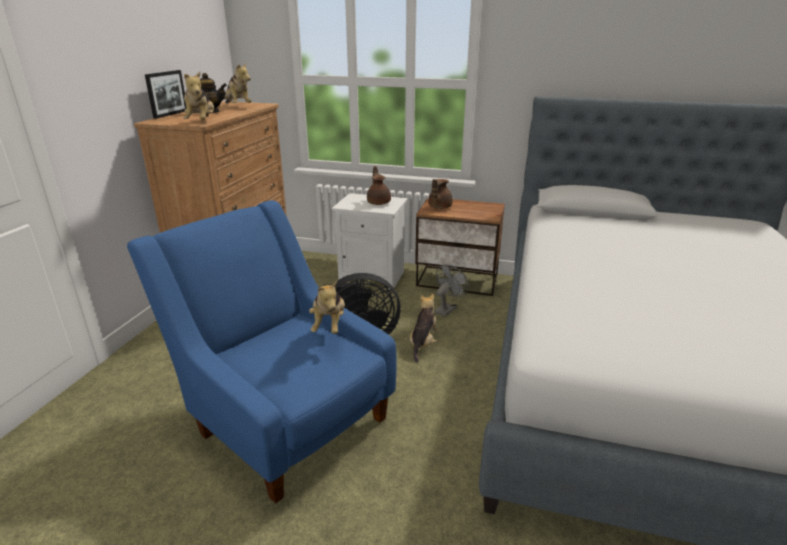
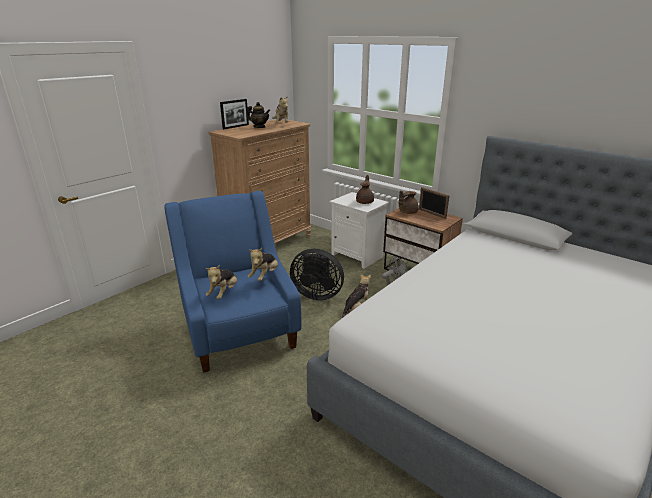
camera: 25 degrees right, 0 degrees up
plush toy [183,72,214,120] -> plush toy moved to [206,265,237,299]
none -> picture frame [419,187,450,219]

